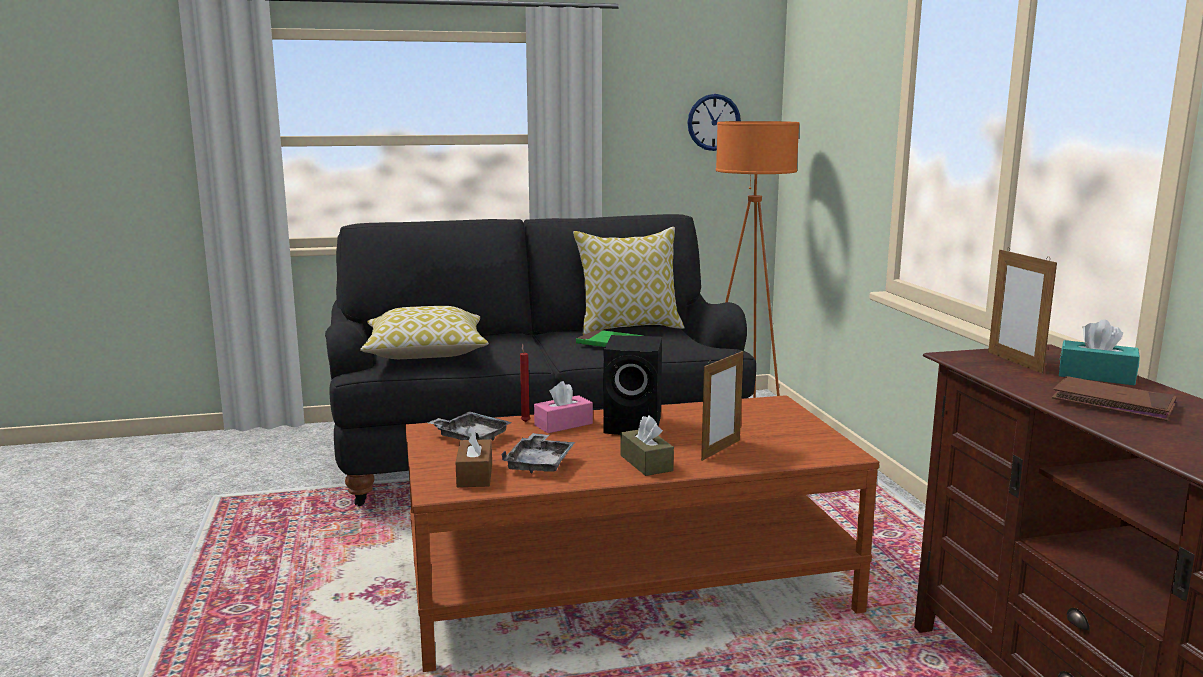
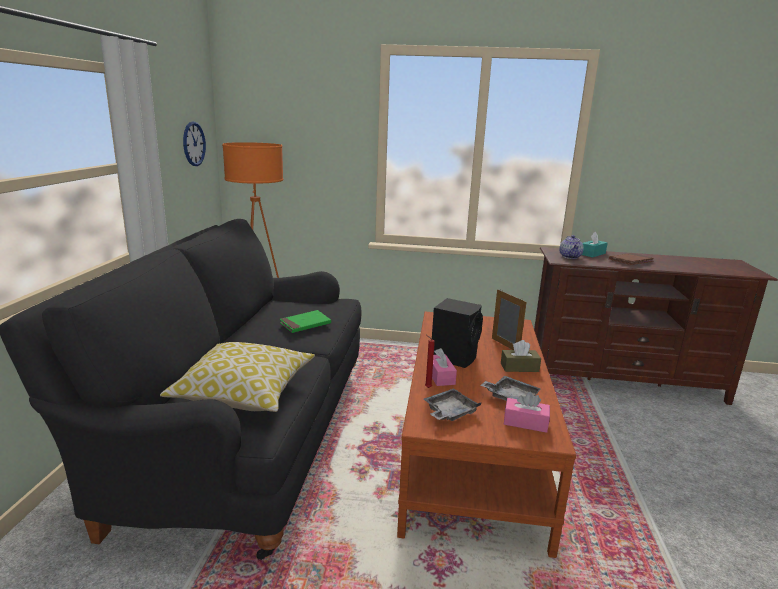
camera: 70 degrees left, 5 degrees up
brown tissue box [455,426,492,487] -> pink tissue box [504,392,550,433]
pillow [573,227,685,335] -> none
picture frame [988,247,1057,374] -> teapot [559,235,584,259]

